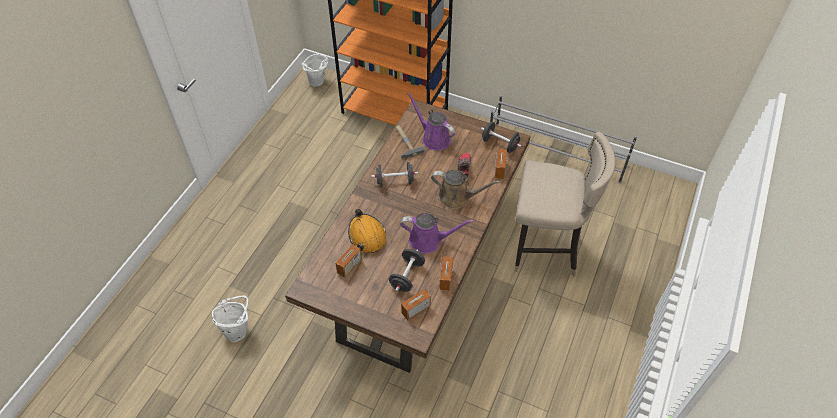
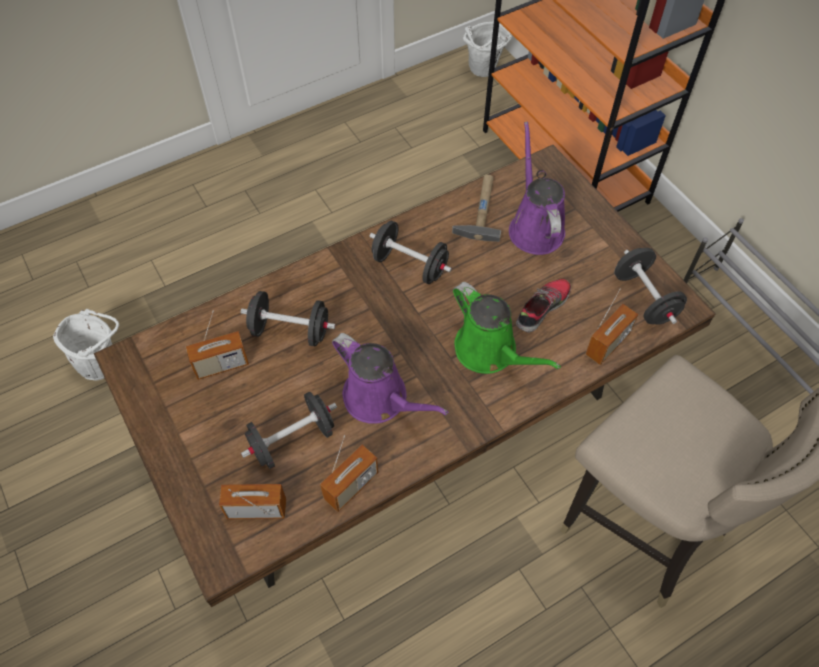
camera: 35 degrees right, 5 degrees up
orange hard hat [348,209,386,253] -> black dumbbell [241,291,335,347]
brown watering can [431,170,500,209] -> green watering can [453,282,561,374]

